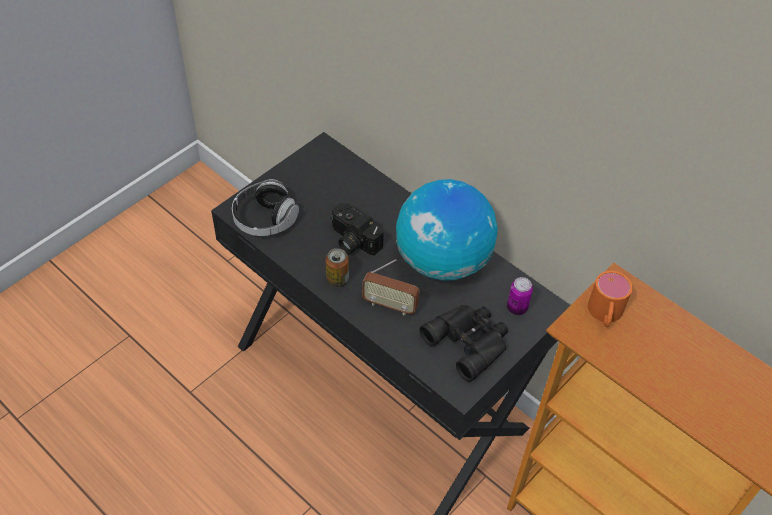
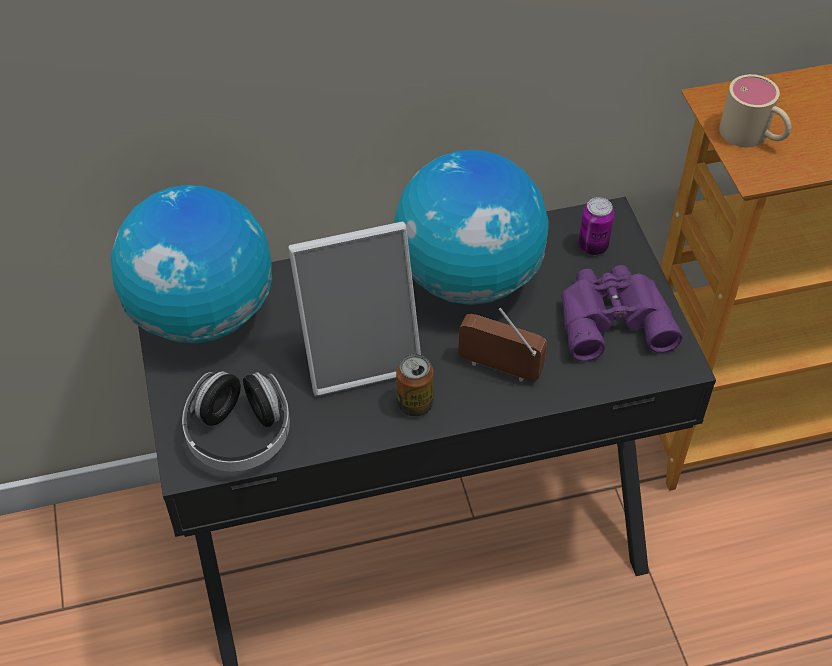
camera: 55 degrees left, 0 degrees up
camera [330,203,384,255] -> picture frame [288,222,421,396]
radio [362,259,419,315] -> radio turned 120 degrees counterclockwise [458,308,547,382]
black binoculars [419,305,508,382] -> purple binoculars [561,265,683,361]
orange mug [588,271,632,327] -> beige mug [719,74,792,147]
none -> globe [111,185,272,344]

